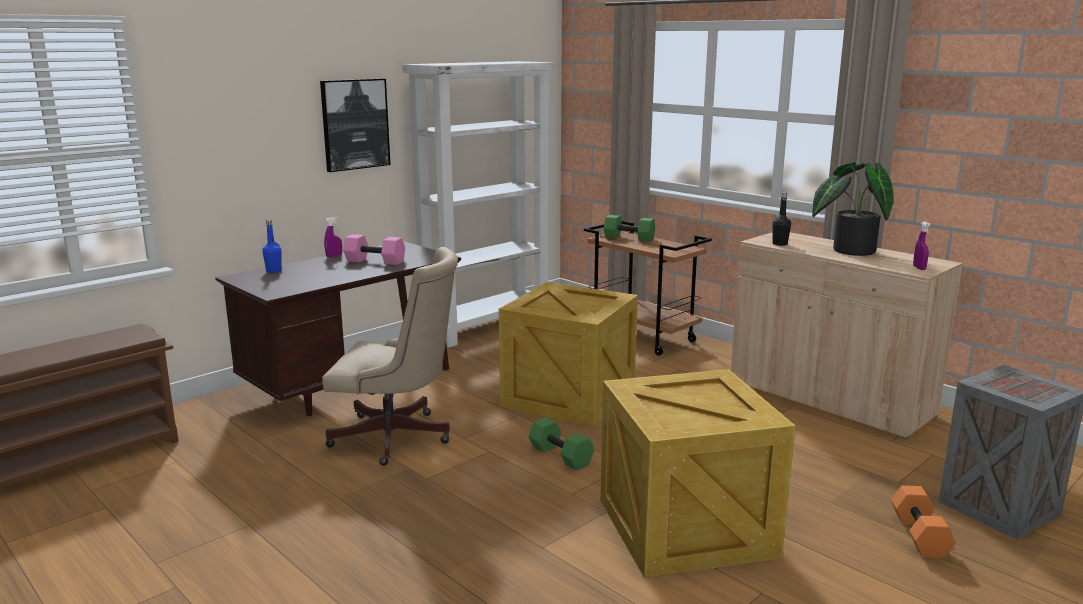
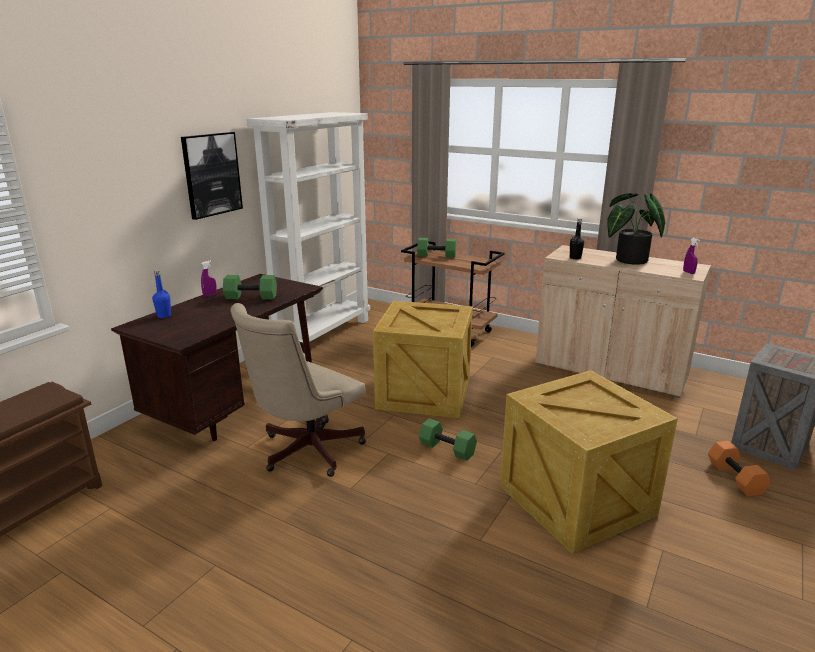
camera: 15 degrees left, 5 degrees up
beige office chair [322,247,458,466] -> beige office chair turned 135 degrees clockwise [230,303,366,477]
pink dumbbell [343,234,405,265] -> green dumbbell [223,275,277,300]

